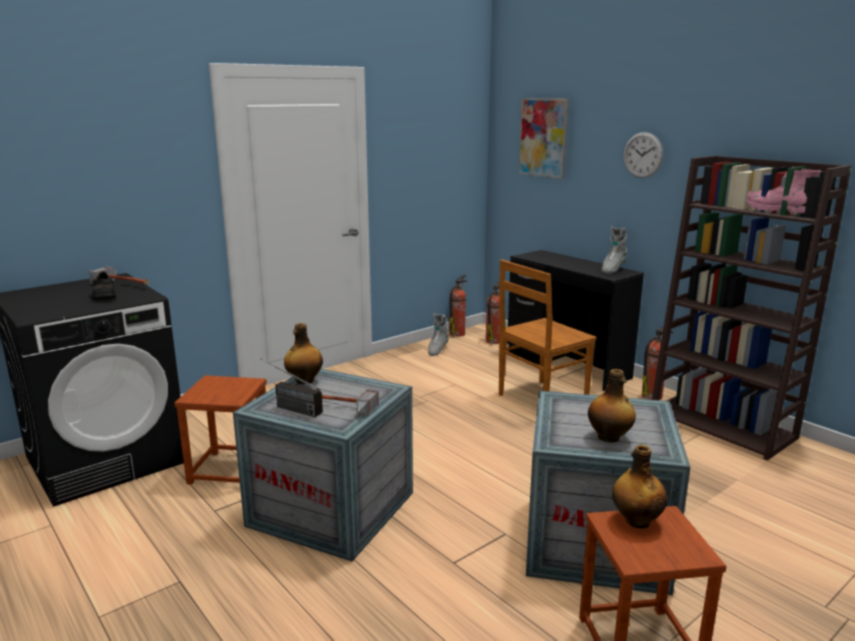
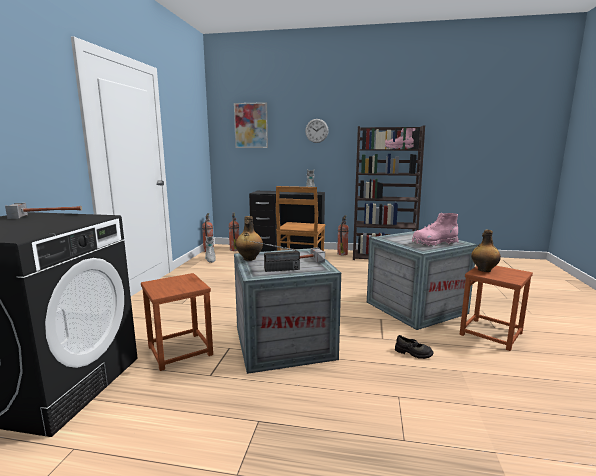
camera: 40 degrees left, 5 degrees down
black shoe [91,272,116,300] -> black shoe moved to [395,335,434,359]
bottle [588,369,636,443] -> pink boot [412,213,459,247]

